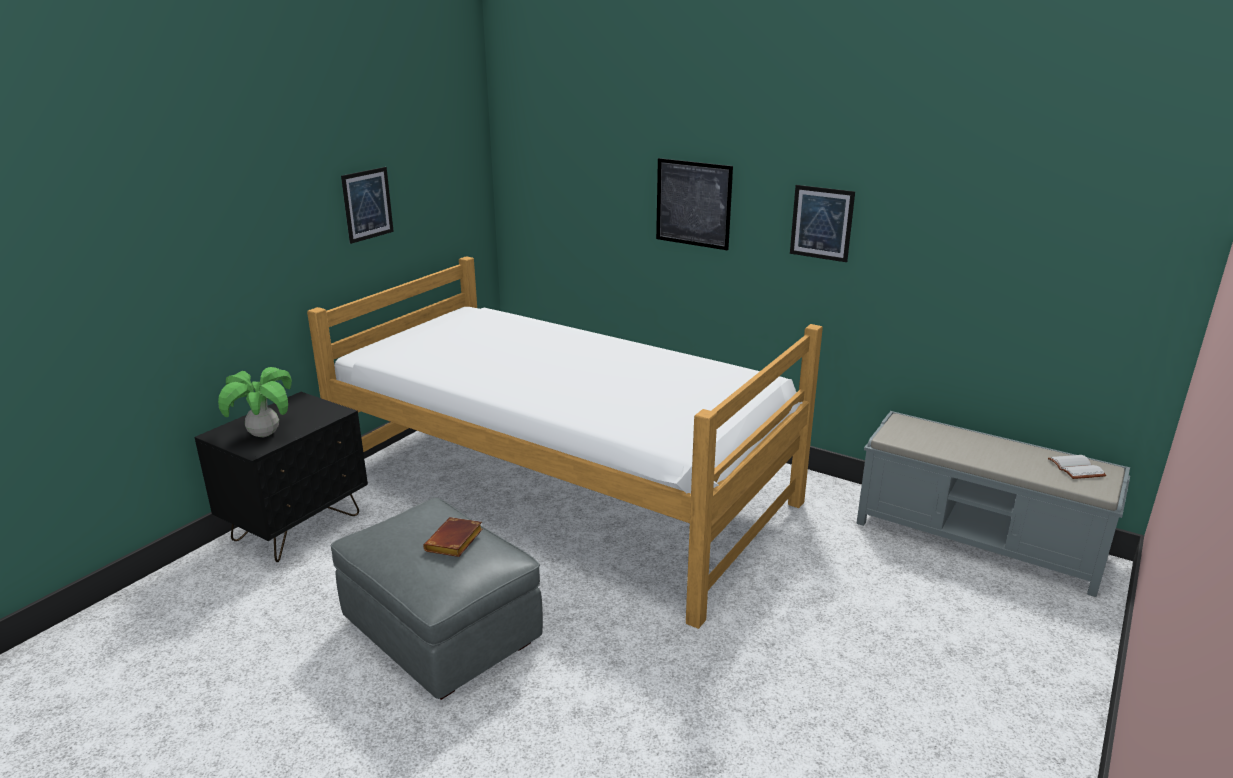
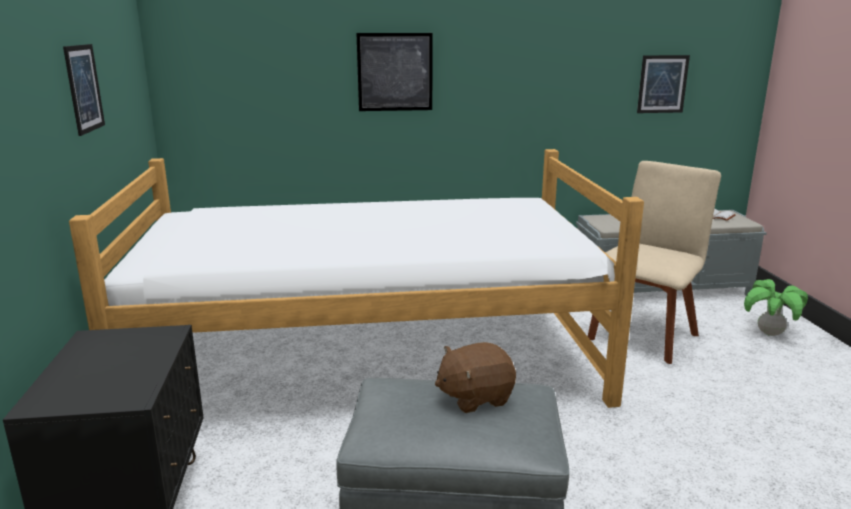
camera: 40 degrees left, 5 degrees down
potted plant [218,367,292,437] -> potted plant moved to [744,279,808,336]
brown book [423,517,483,557] -> brown plush toy [435,342,516,413]
picture [790,185,855,262] -> picture moved to [637,55,690,113]
none -> beige chair [588,161,721,364]

